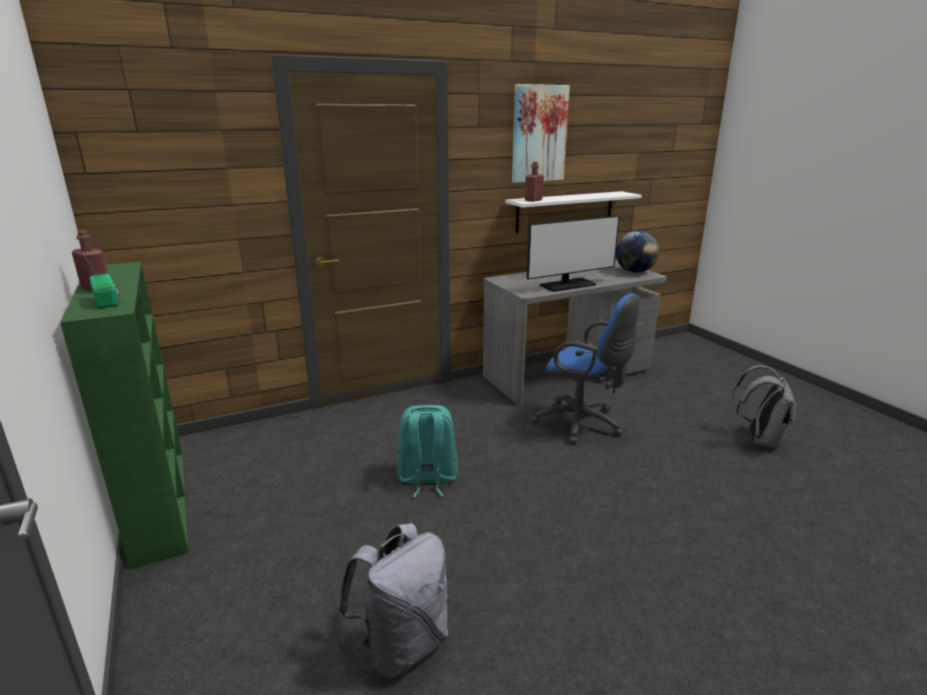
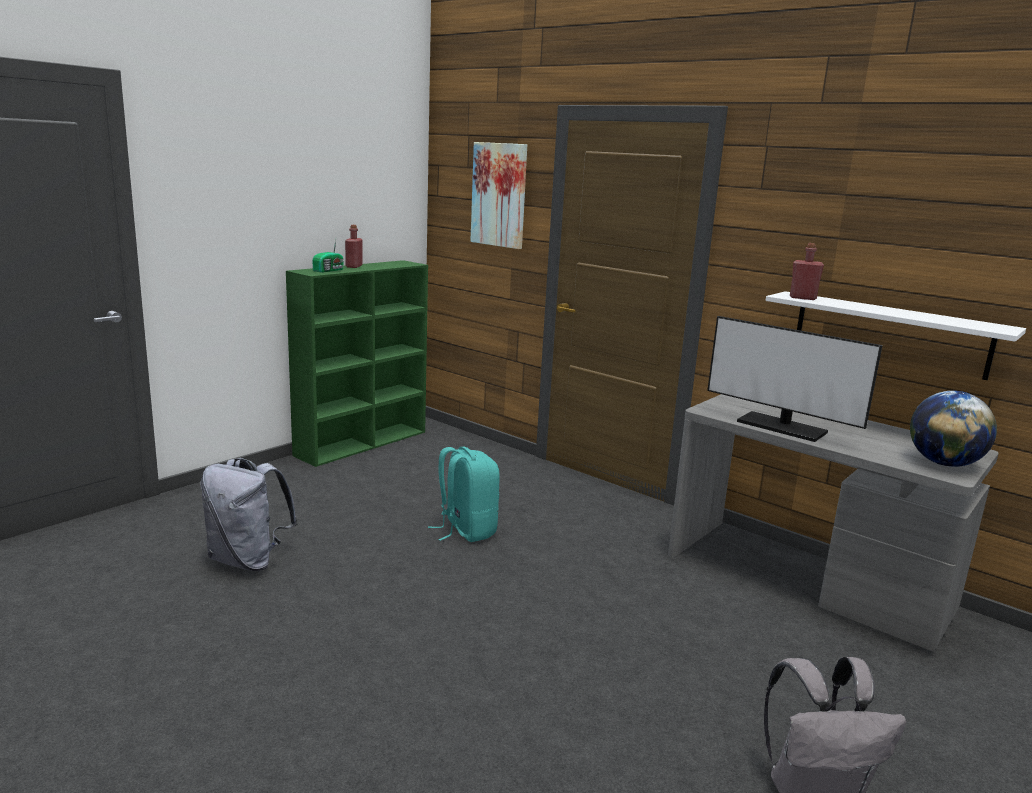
camera: 65 degrees right, 5 degrees down
picture [512,84,570,183] -> picture moved to [470,142,527,249]
blue office chair [531,293,640,445] -> none

